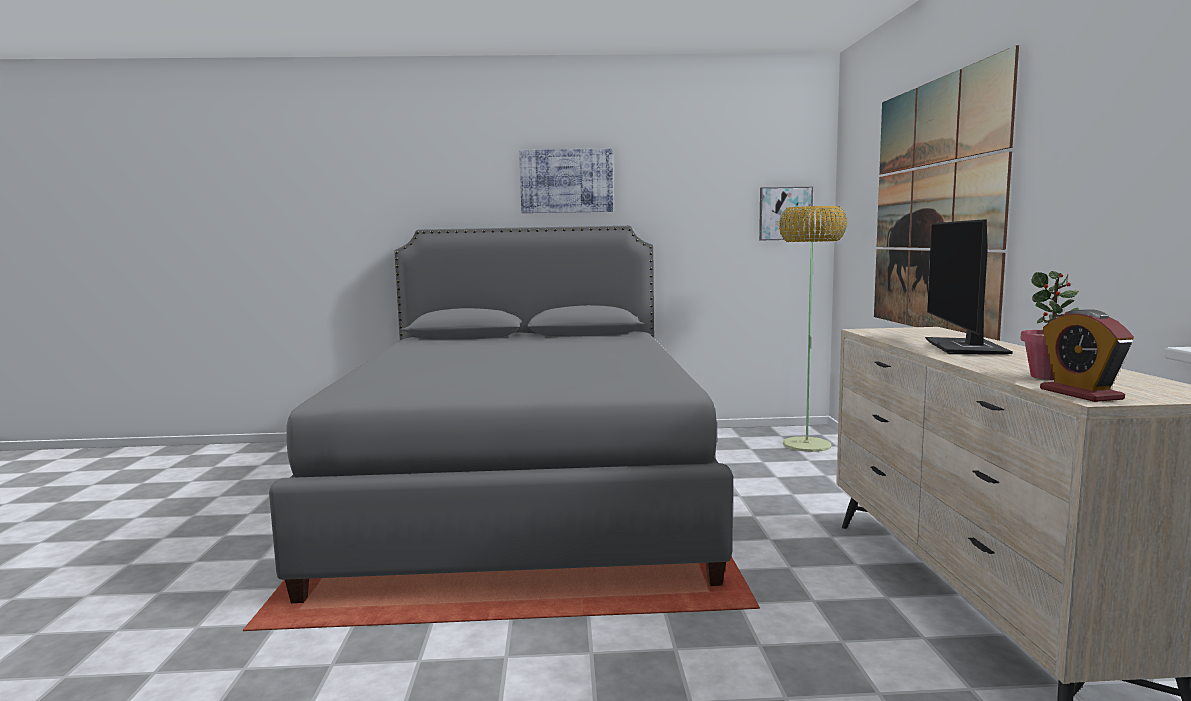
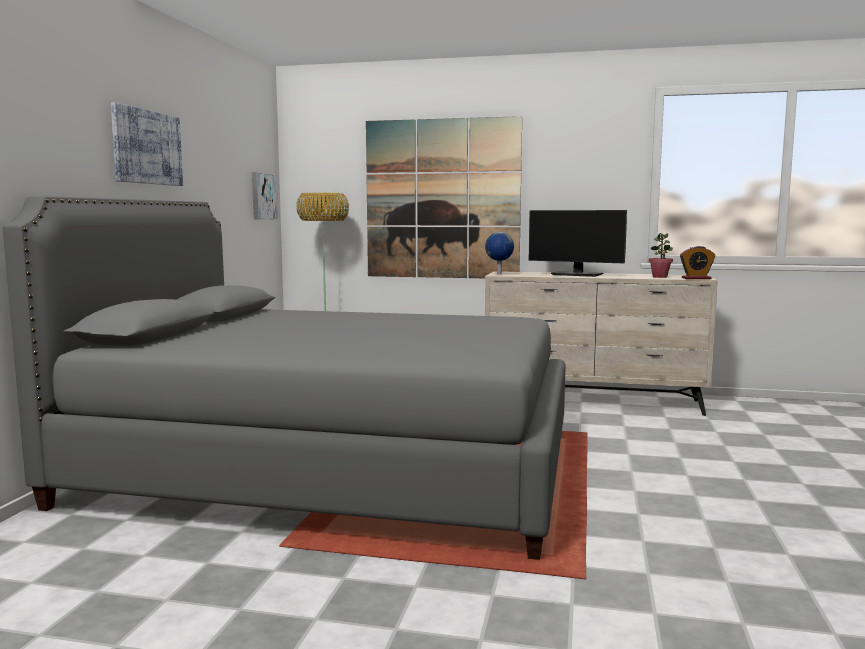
camera: 75 degrees left, 0 degrees up
none -> globe [485,232,514,275]

